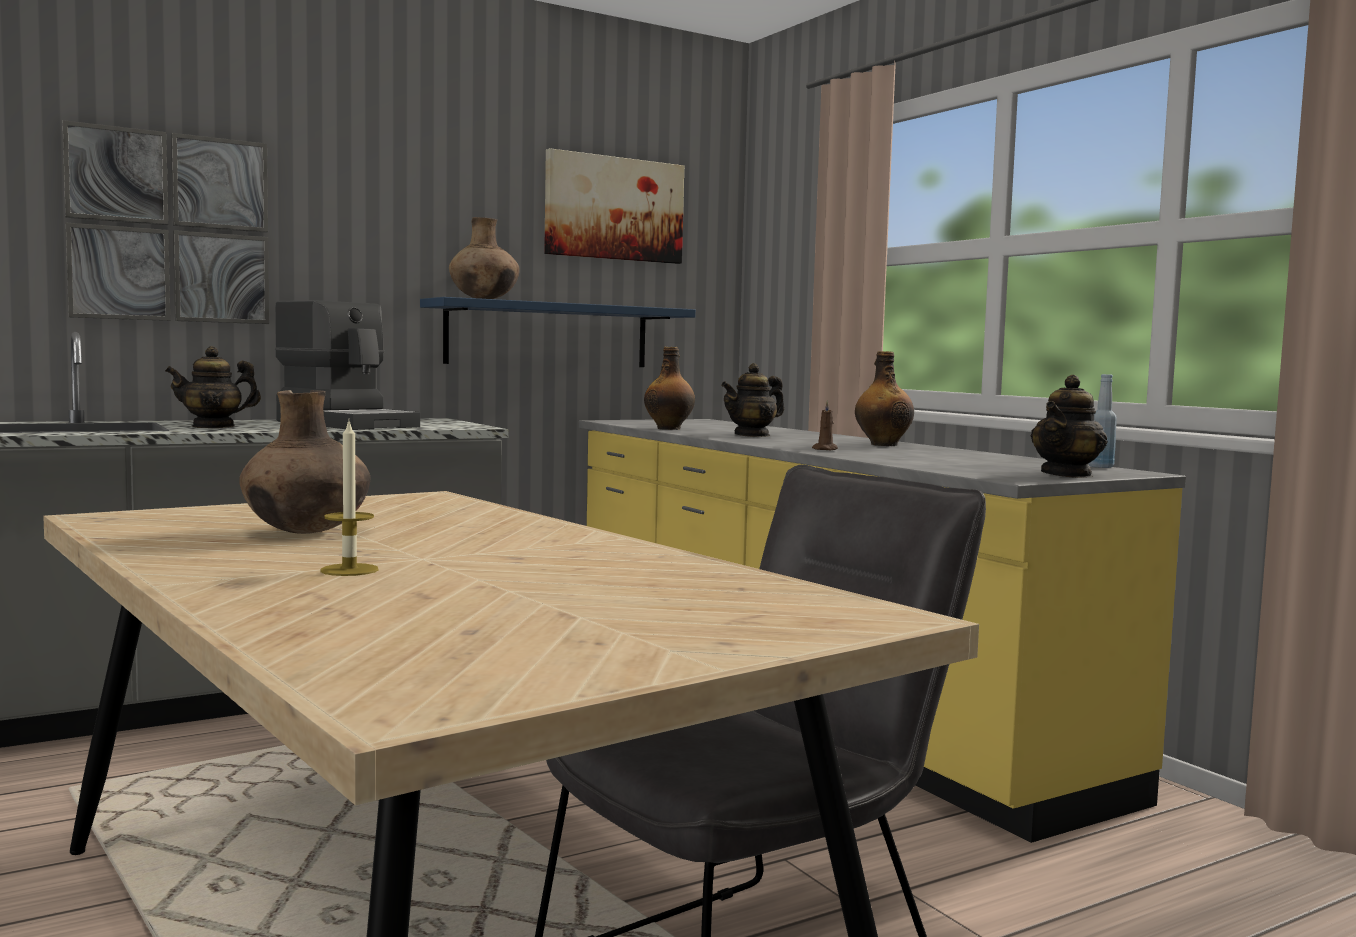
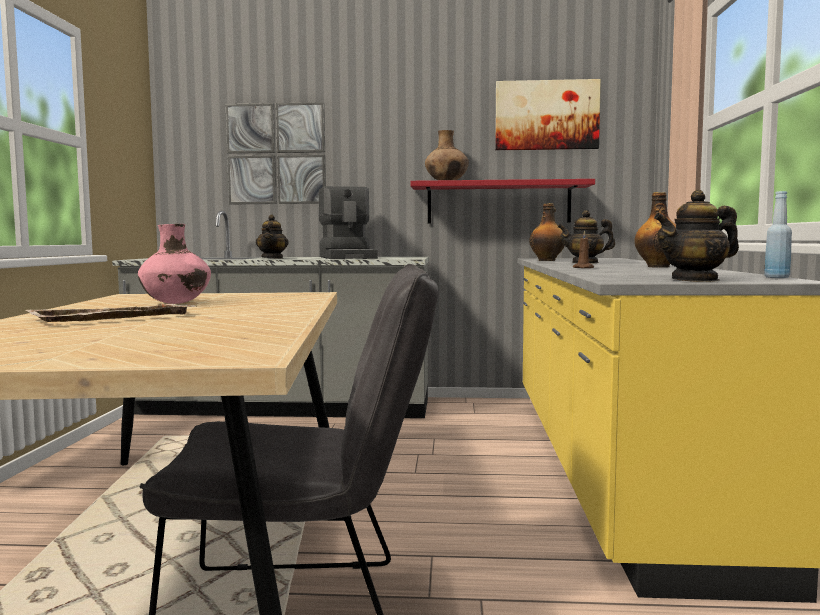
camera: 35 degrees right, 0 degrees up
teapot [165,346,261,428] -> teapot turned 105 degrees counterclockwise [256,214,289,259]
brown vase [239,390,370,534] -> pink vase [138,224,211,304]
candle [321,422,379,576] -> beige tray [25,304,197,322]
blue shelf [420,297,696,367] -> red shelf [410,179,595,223]

